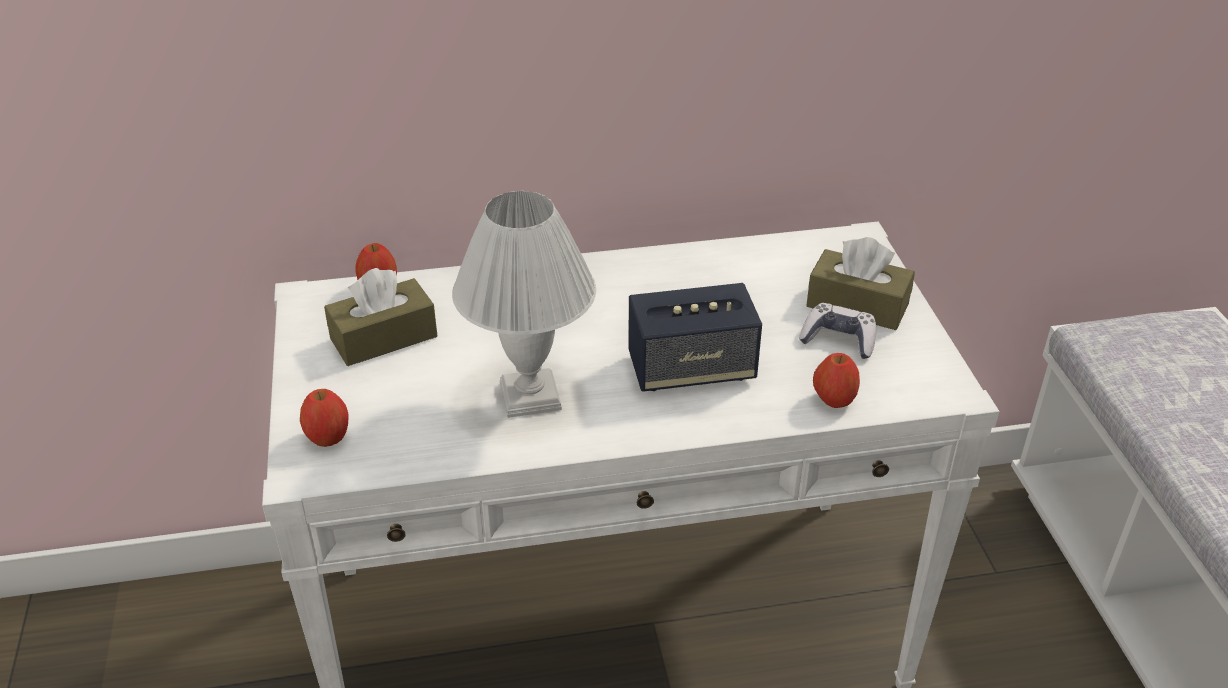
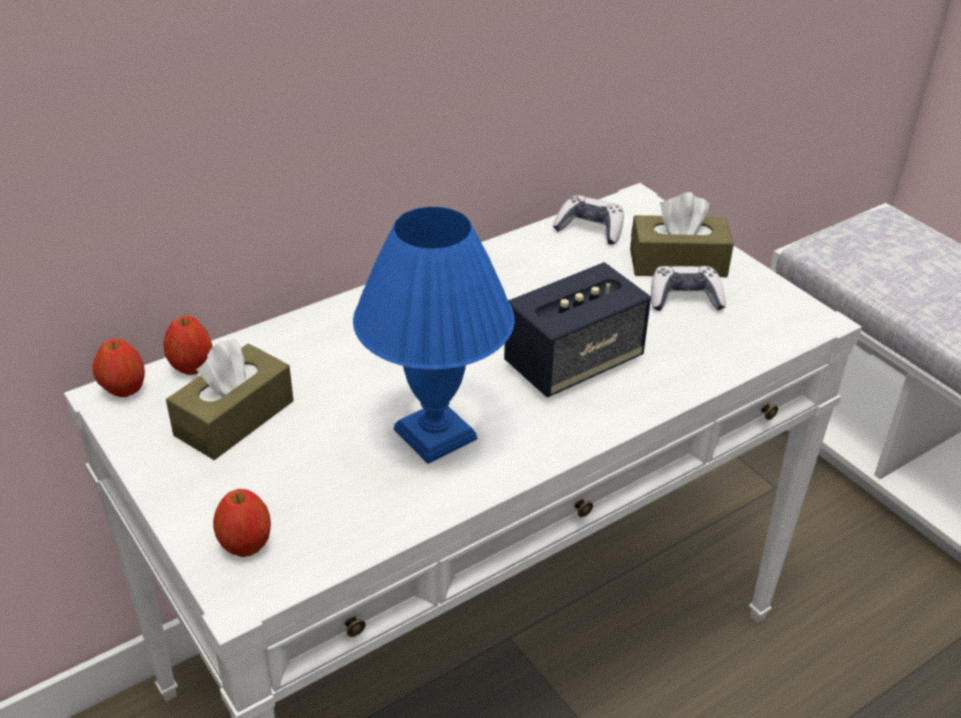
camera: 25 degrees left, 0 degrees up
white table lamp [452,191,596,418] -> blue table lamp [353,207,514,464]
apple [813,353,860,408] -> apple moved to [92,339,145,397]
none -> game controller [552,195,624,245]

